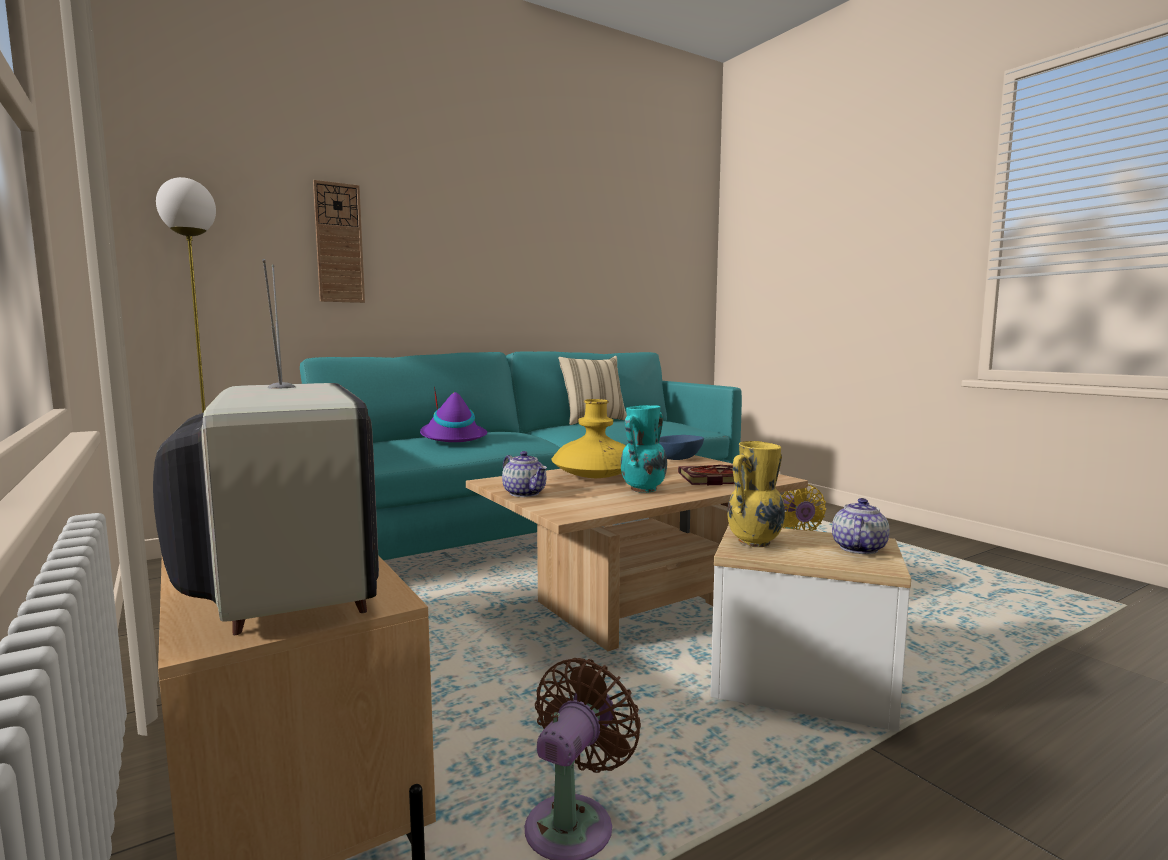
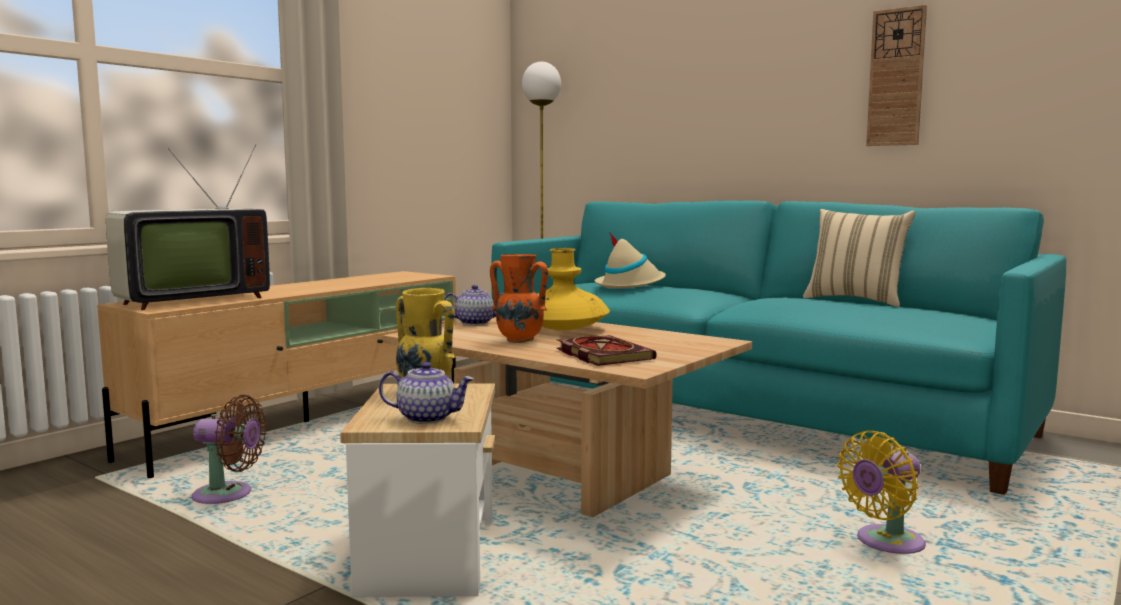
camera: 70 degrees right, 0 degrees up
wall clock [313,180,365,303] -> wall clock moved to [866,5,927,146]
purple hat [420,387,487,442] -> beige hat [595,232,666,289]
teapot [502,451,547,497] -> teapot turned 135 degrees counterclockwise [444,285,503,325]
turquoise vase [621,405,667,493] -> orange vase [490,254,548,343]
blue bowl [659,435,704,460] -> none

